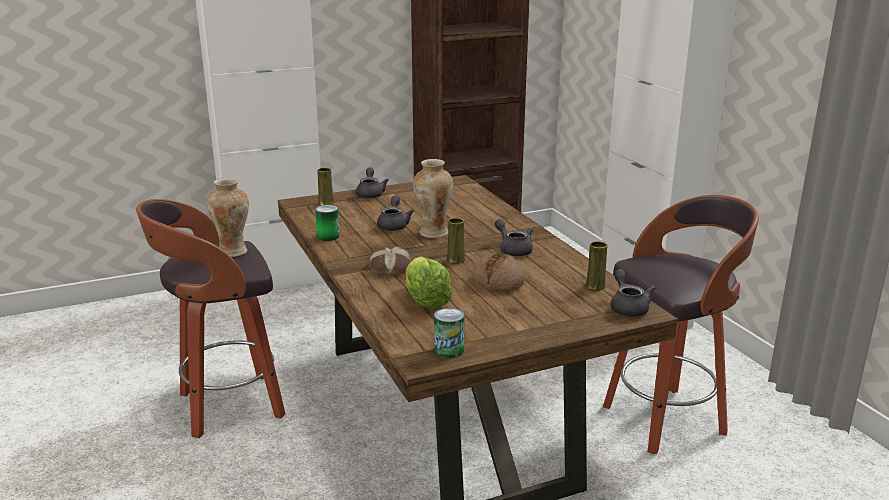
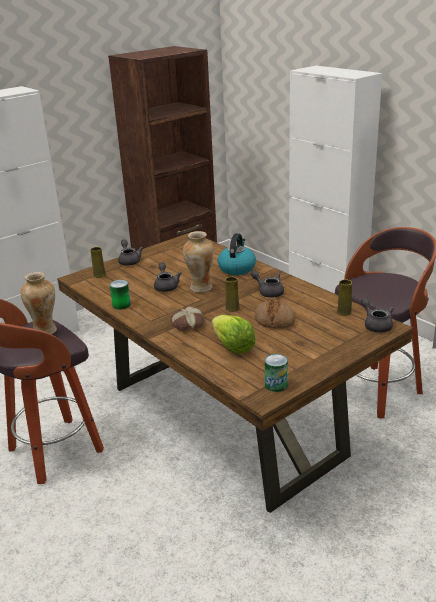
camera: 15 degrees left, 5 degrees up
none -> kettle [217,233,256,275]

